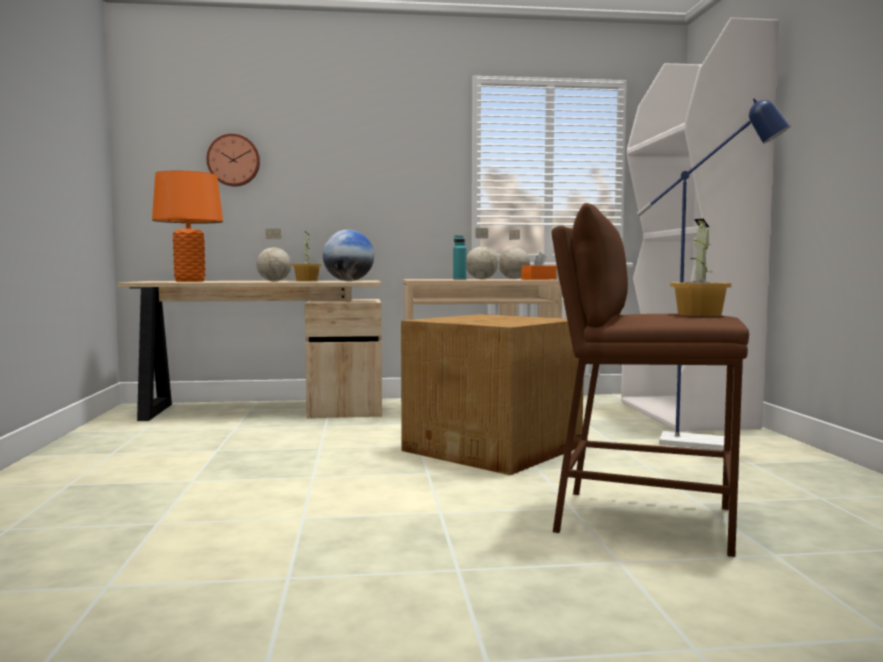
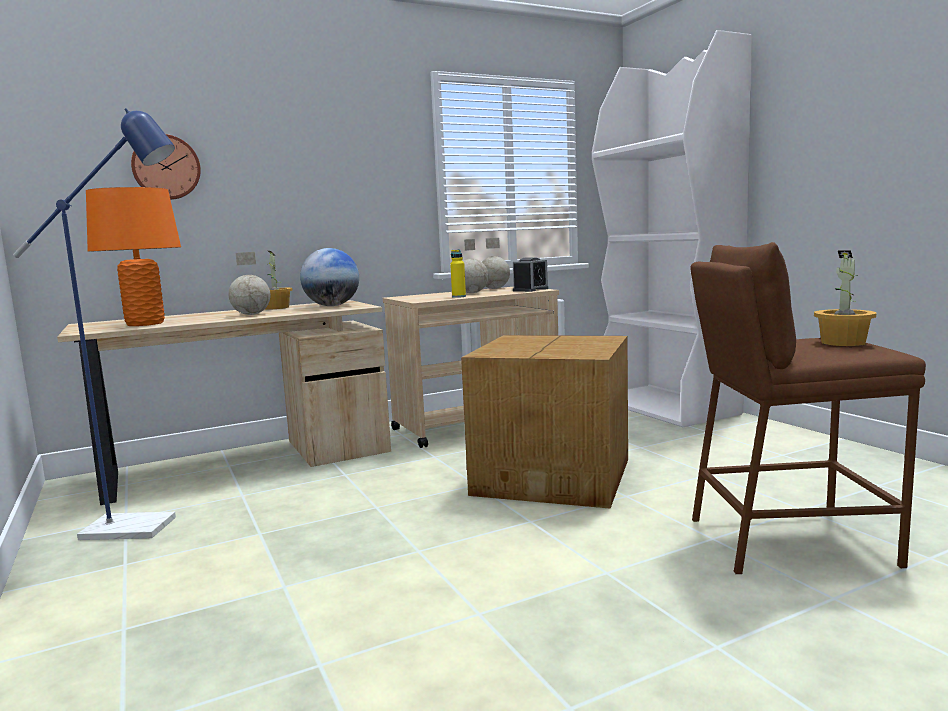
camera: 20 degrees left, 5 degrees up
turquoise bottle [453,235,466,280] -> yellow bottle [450,250,466,298]
orange tissue box [521,252,557,280] -> alarm clock [513,257,549,292]
blue floor lamp [637,98,791,451] -> blue floor lamp moved to [13,108,176,540]

